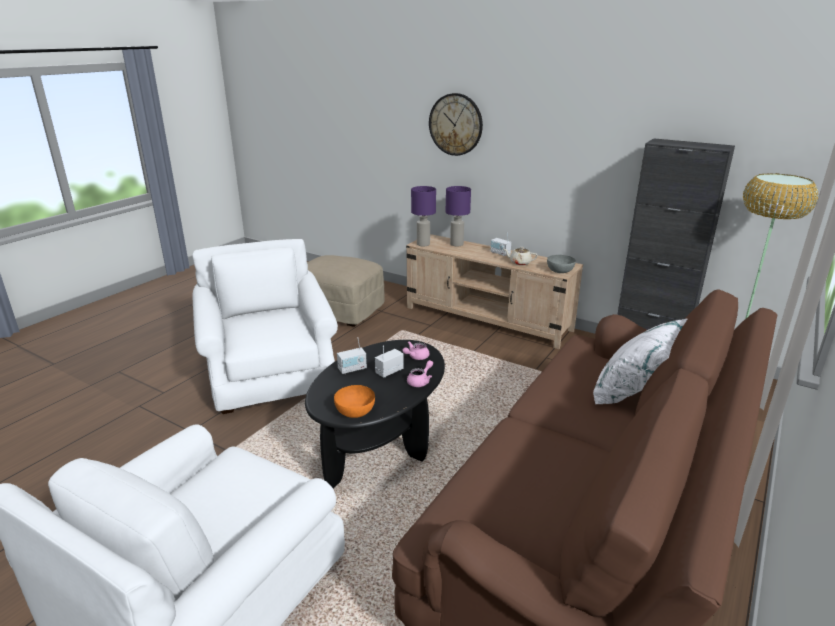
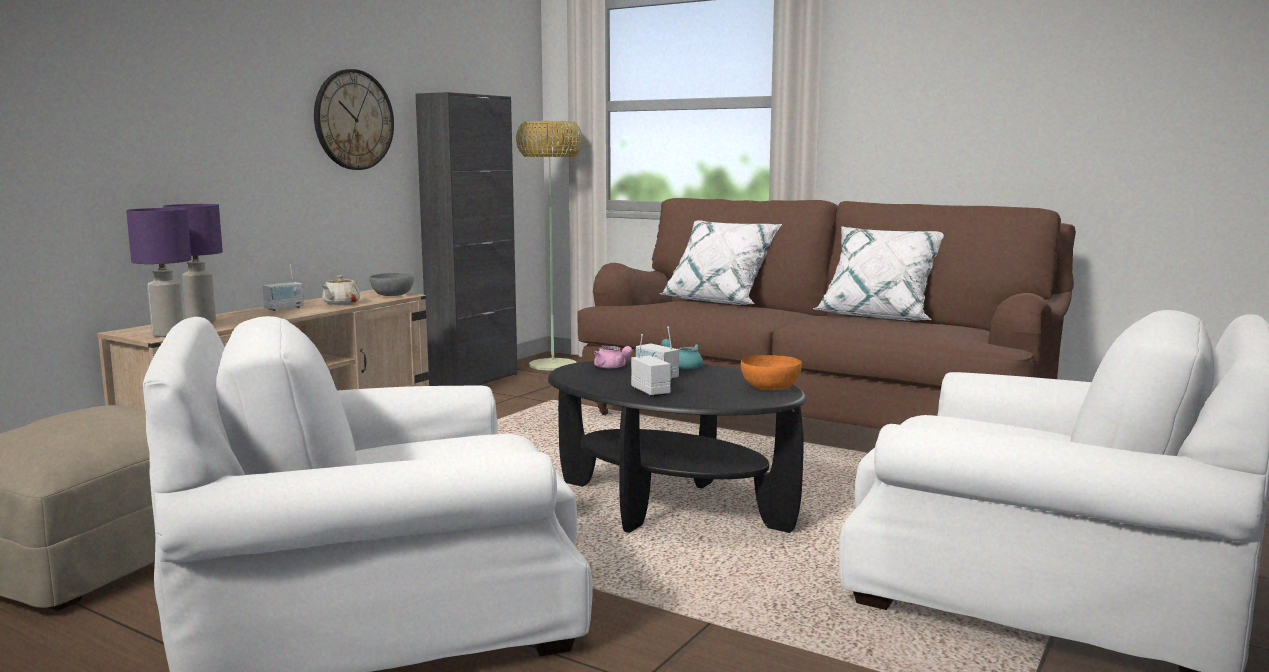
camera: 90 degrees left, 15 degrees down
pink teapot [407,360,433,387] -> turquoise teapot [661,339,703,369]
wall clock [429,93,483,156] -> wall clock moved to [314,69,394,170]
none -> white pillow [813,226,944,321]

